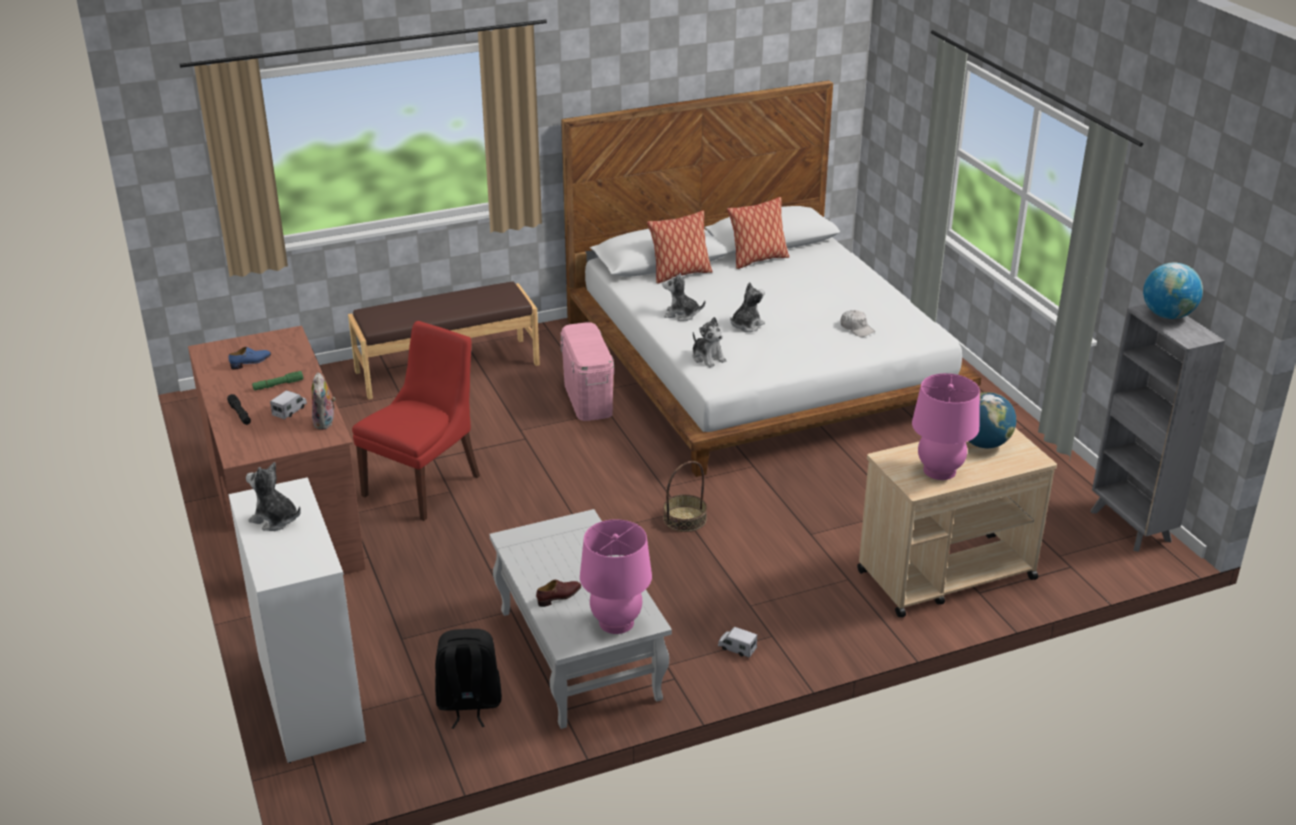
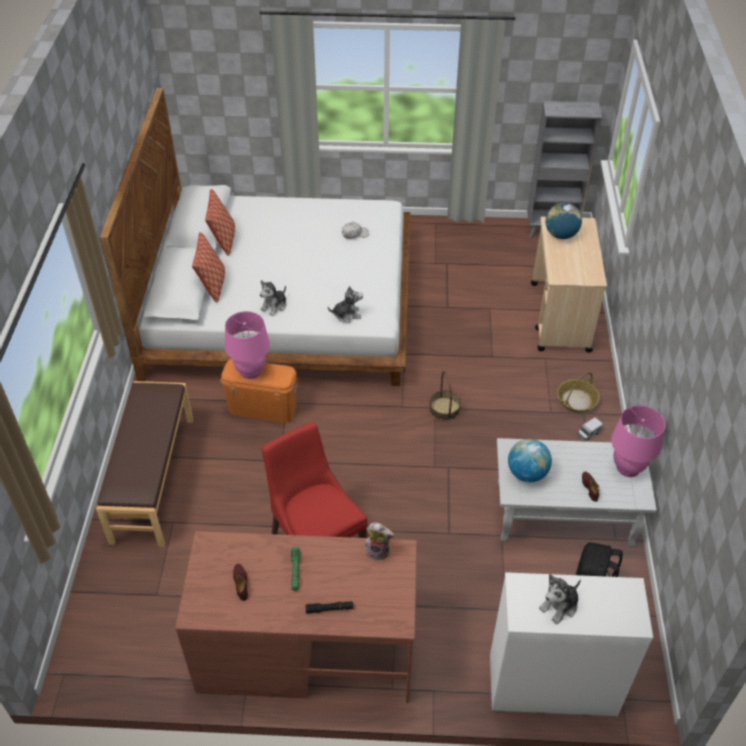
camera: 65 degrees left, 15 degrees up
blue shoe [229,347,271,370] -> brown shoe [233,564,248,601]
toy truck [270,390,307,419] -> none
pink storage box [560,322,614,421] -> orange storage box [220,359,298,422]
plush toy [730,282,765,332] -> none
pink table lamp [912,373,980,480] -> pink table lamp moved to [225,311,270,379]
globe [1143,263,1203,319] -> globe moved to [508,439,552,482]
none -> basket [557,372,600,413]

